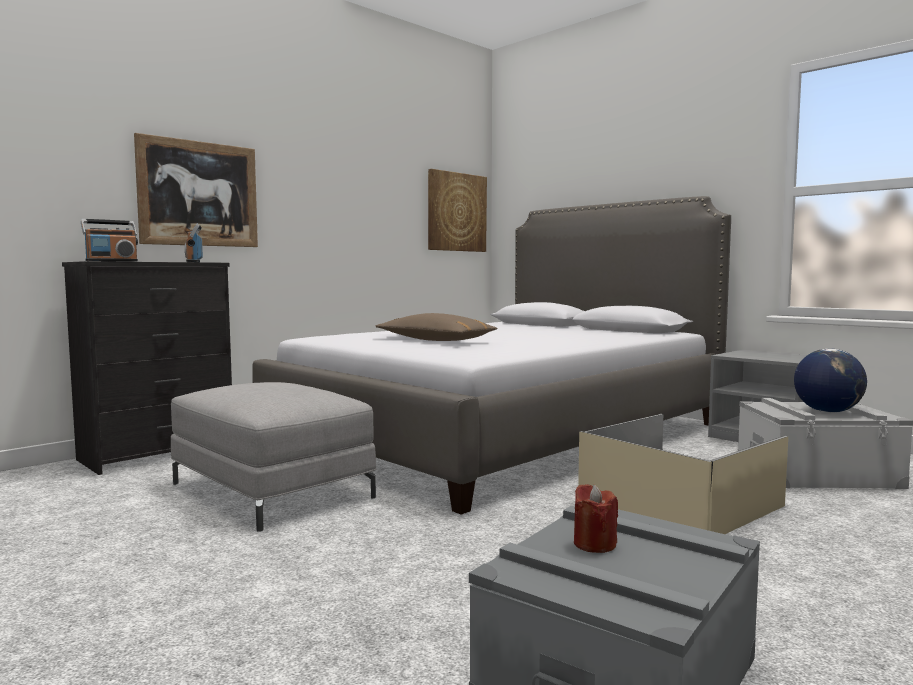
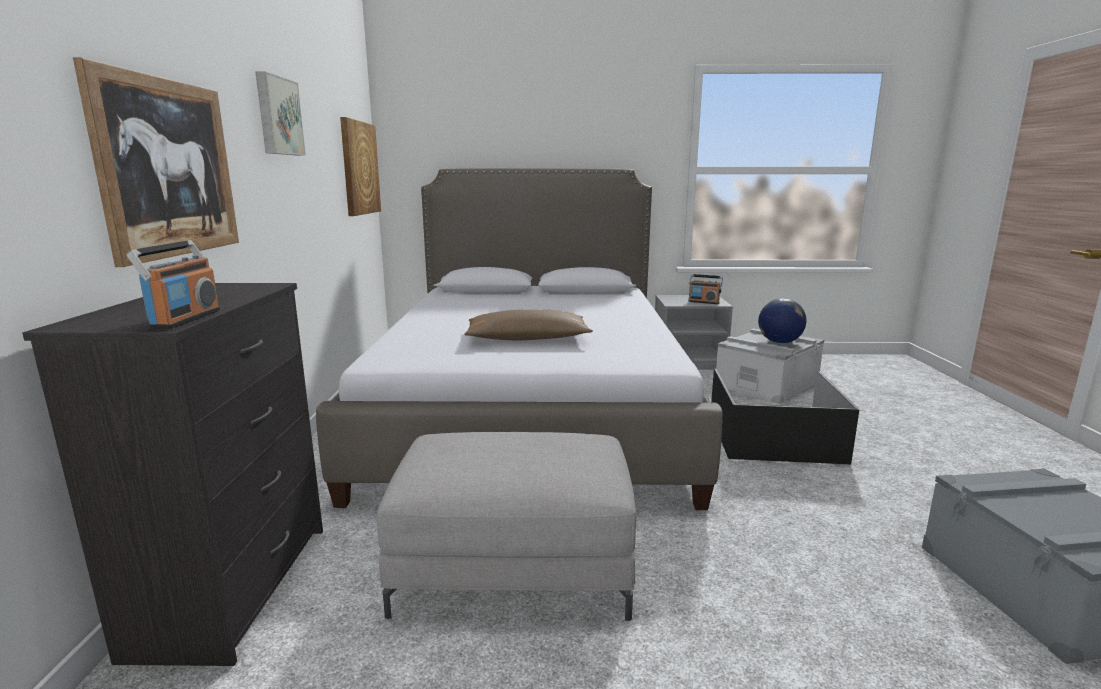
camera: 45 degrees left, 10 degrees up
radio [185,223,203,262] -> radio moved to [688,274,723,304]
red candle [574,484,618,553] -> none
beige storage box [578,414,788,534] -> black storage box [711,369,859,464]
none -> picture [255,71,306,156]

